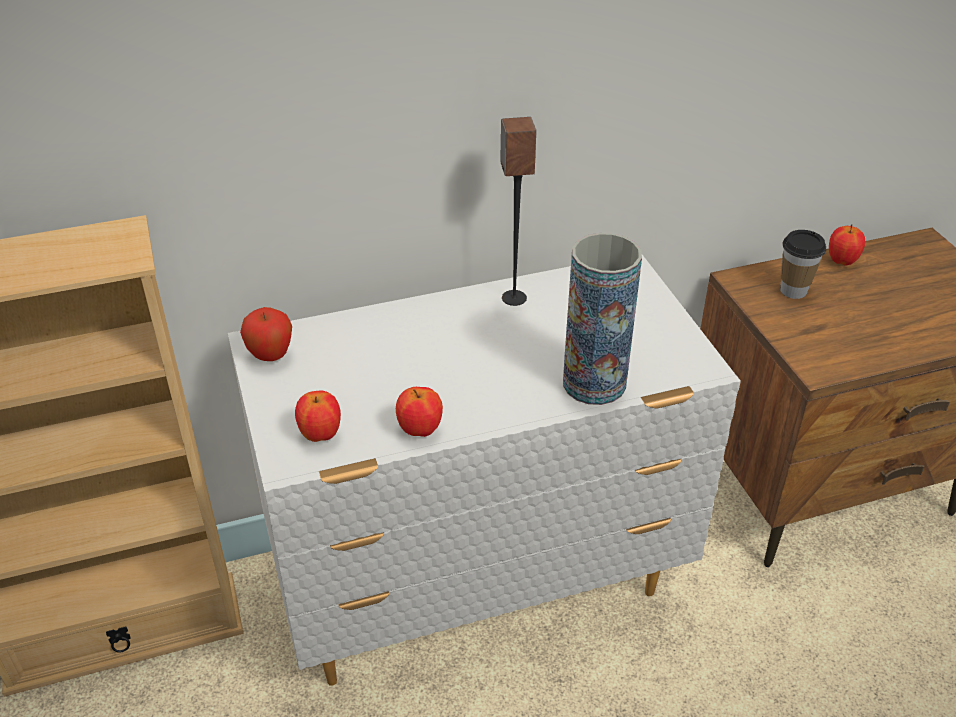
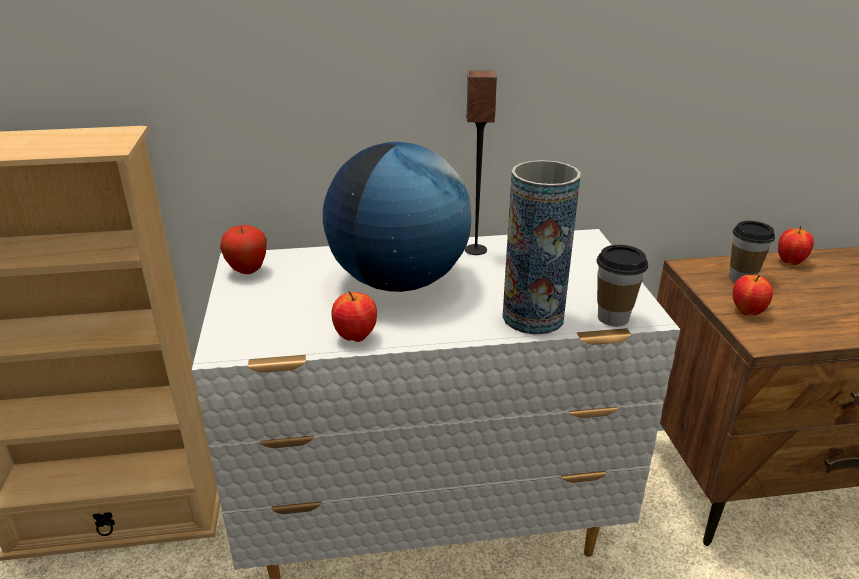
camera: 10 degrees right, 10 degrees down
apple [295,391,341,442] -> apple moved to [733,275,773,315]
none -> globe [323,142,471,292]
none -> cup [596,245,648,326]

